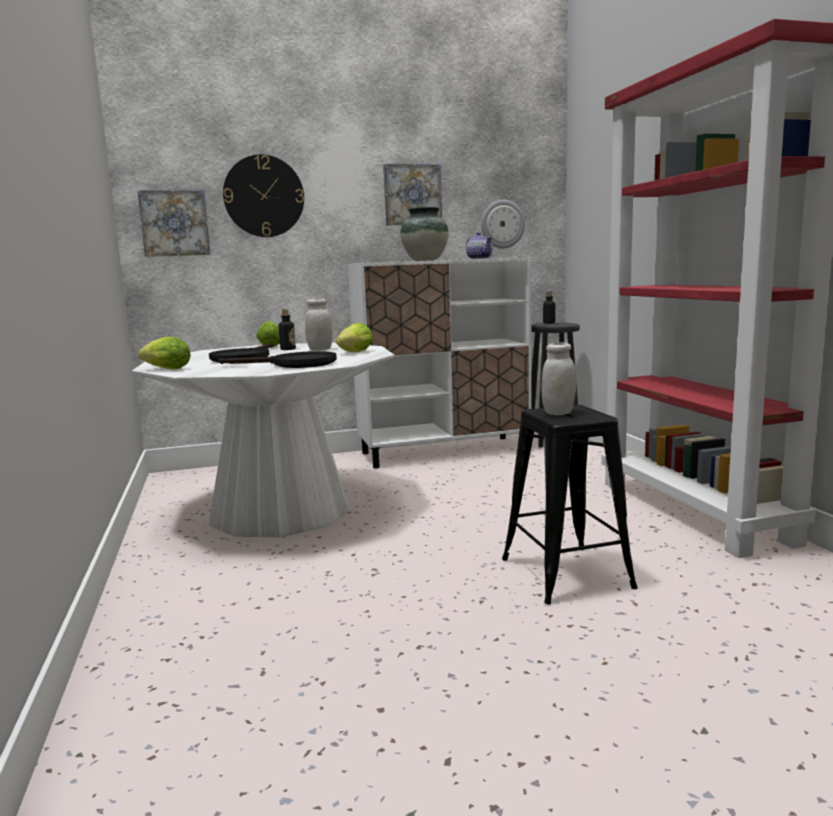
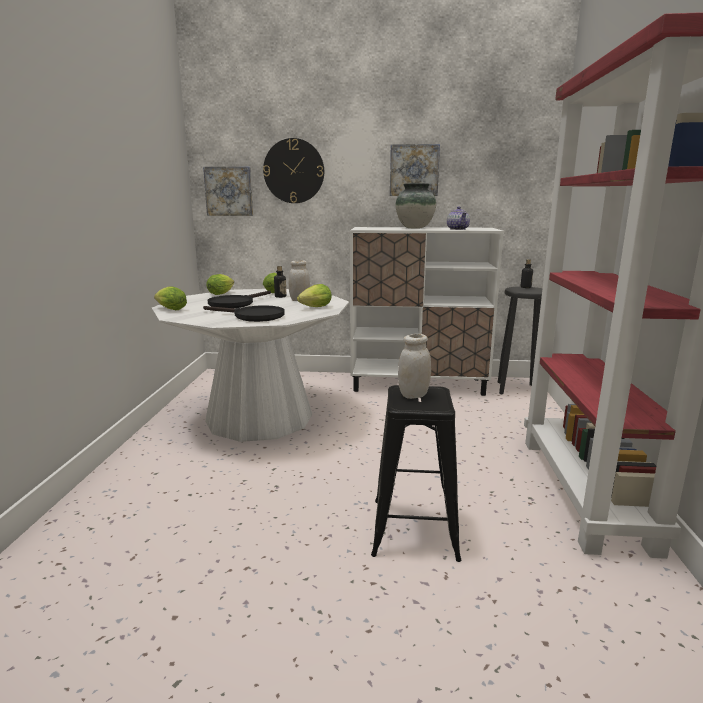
camera: 20 degrees right, 5 degrees up
wall clock [481,200,525,249] -> none
none -> lettuce [206,274,234,295]

